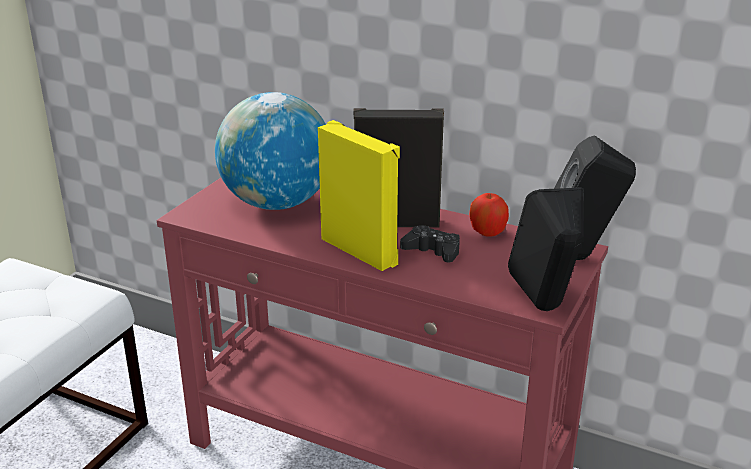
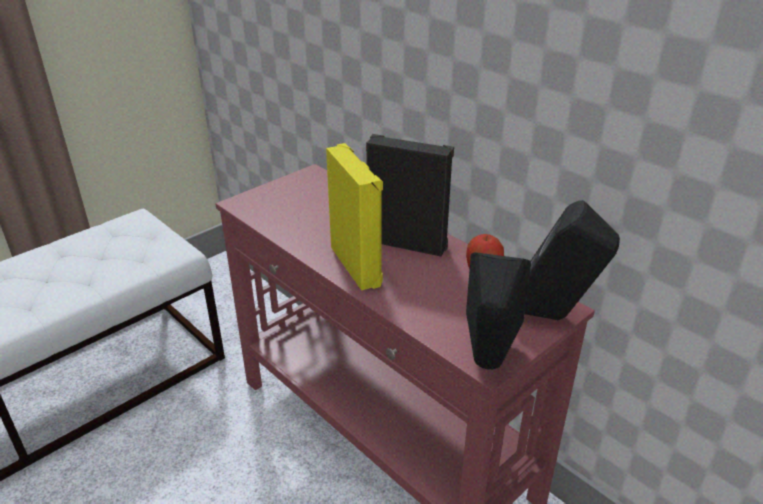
camera: 20 degrees right, 5 degrees up
globe [215,92,326,210] -> none
black game controller [400,225,460,262] -> none

